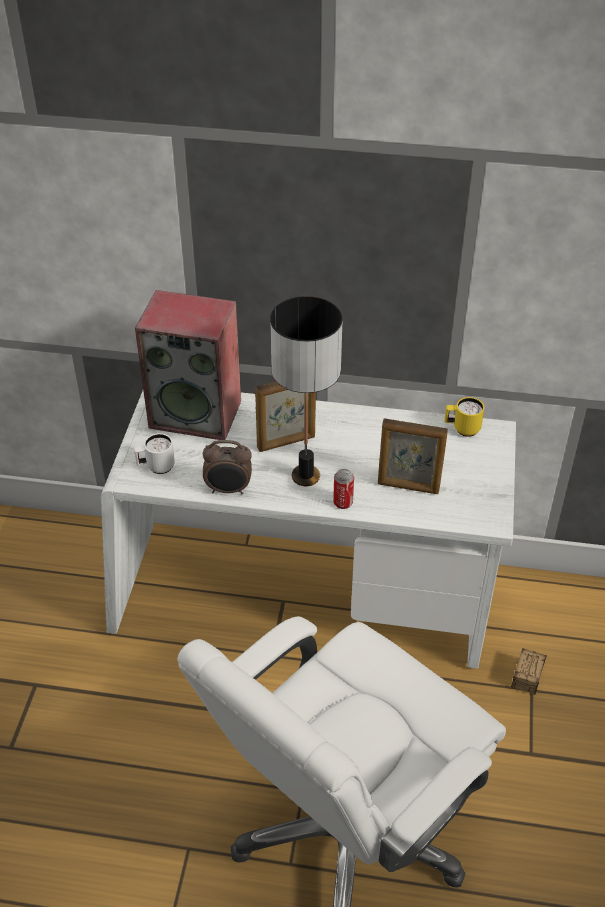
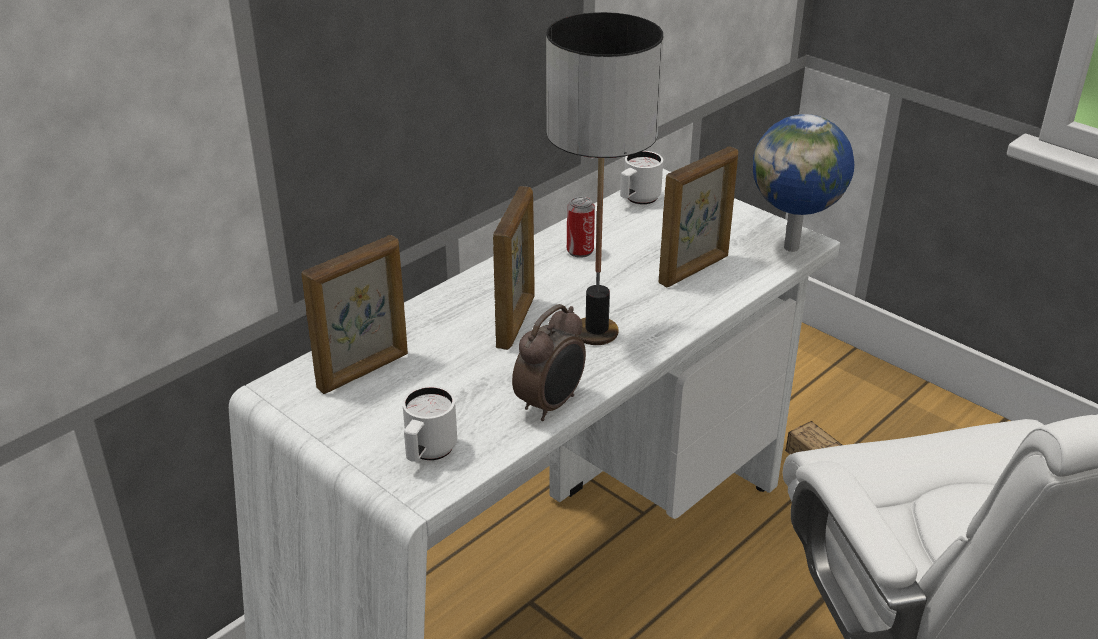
camera: 55 degrees left, 10 degrees down
speaker [135,290,241,440] -> picture frame [301,235,408,394]
can [333,469,354,509] -> can moved to [567,197,595,258]
yellow mug [444,397,484,437] -> white mug [620,151,663,205]
none -> globe [753,114,854,252]

